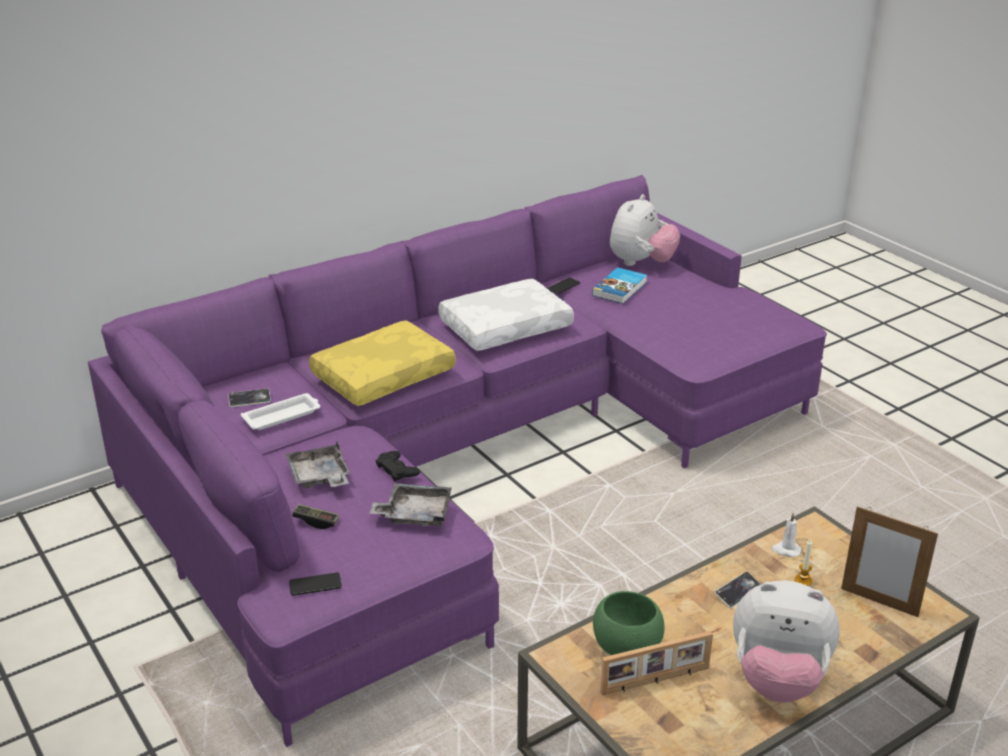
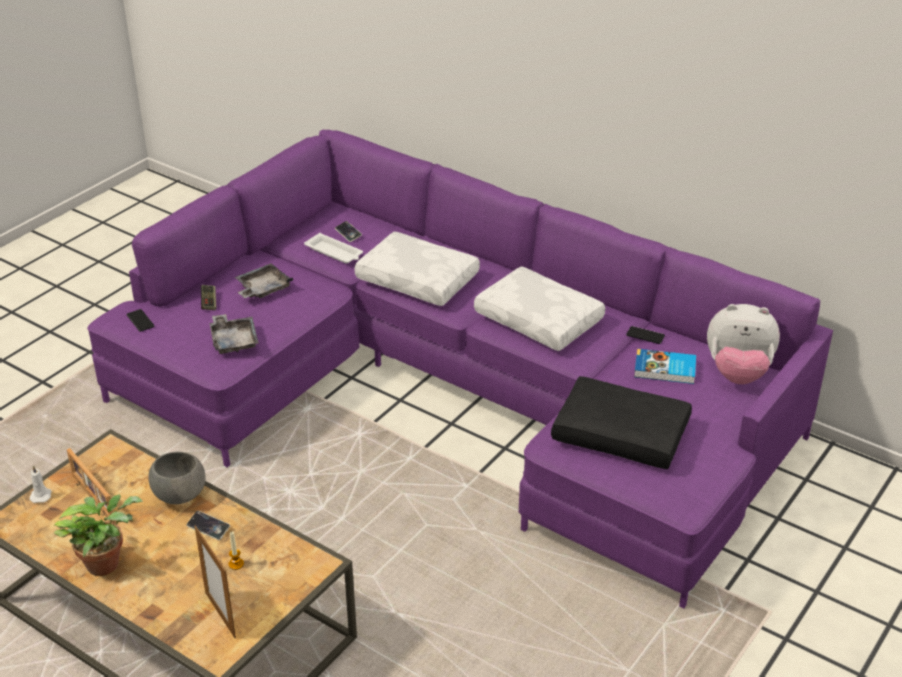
camera: 70 degrees right, 5 degrees up
yellow pillow [309,320,456,406] -> white pillow [354,232,480,306]
black game controller [376,451,420,482] -> none
green bowl [593,591,665,655] -> none
plush toy [733,580,840,703] -> potted plant [54,494,143,576]
white candle [771,513,801,557] -> white candle moved to [29,465,51,503]
picture frame [841,506,938,617] -> picture frame turned 45 degrees counterclockwise [195,525,236,638]
none -> grey bowl [148,451,206,504]
none -> black pillow [551,376,692,469]

